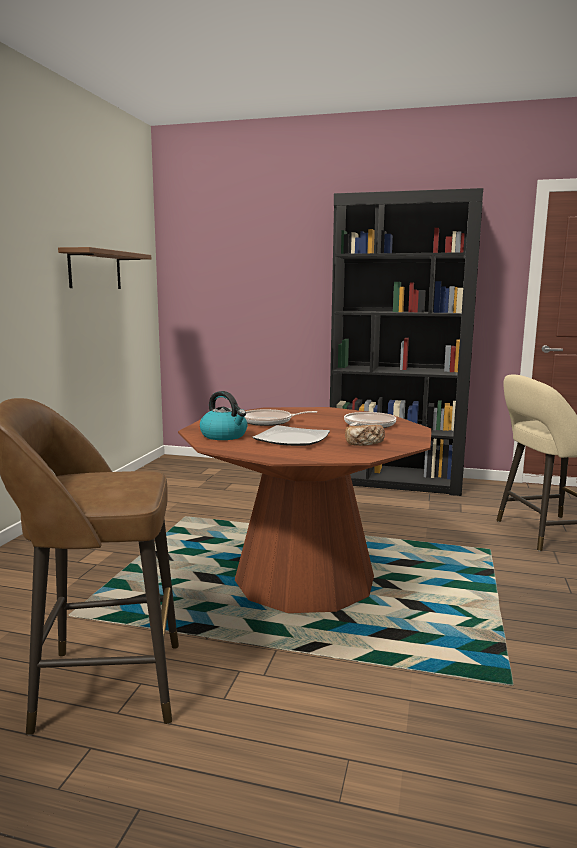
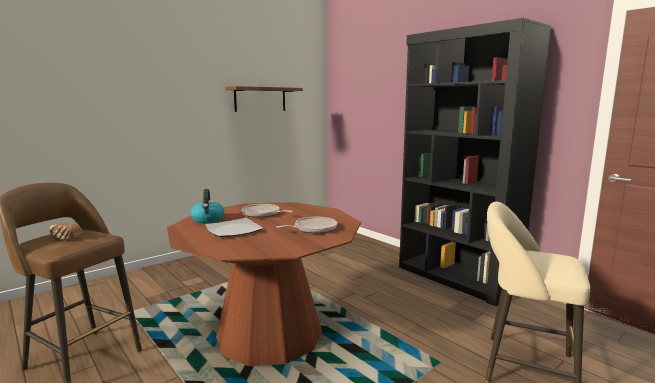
camera: 35 degrees right, 0 degrees up
bread [345,425,385,446] -> bread moved to [49,223,82,240]

